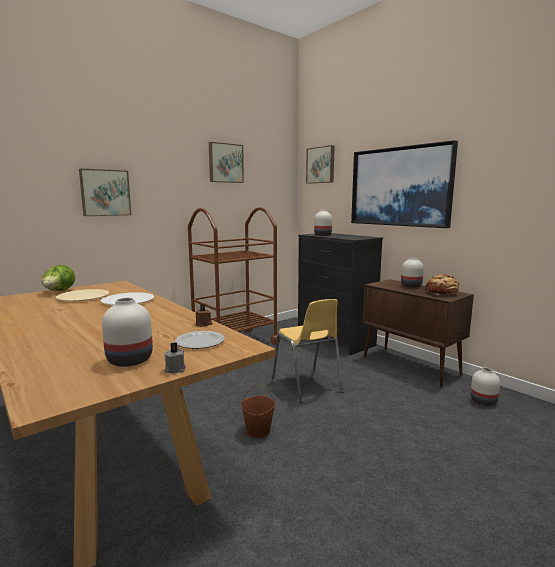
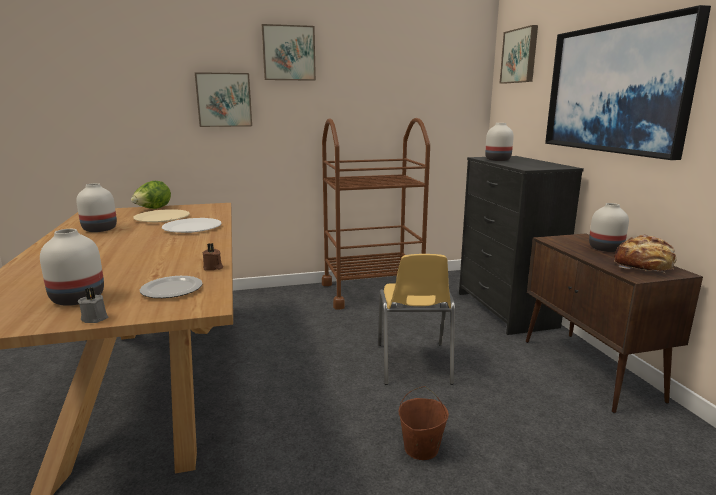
camera: 25 degrees right, 5 degrees up
picture [209,142,244,183] -> picture moved to [262,24,316,81]
brown bucket [241,385,275,438] -> brown bucket moved to [399,386,449,460]
white vase [471,367,500,406] -> white vase moved to [76,183,117,232]

